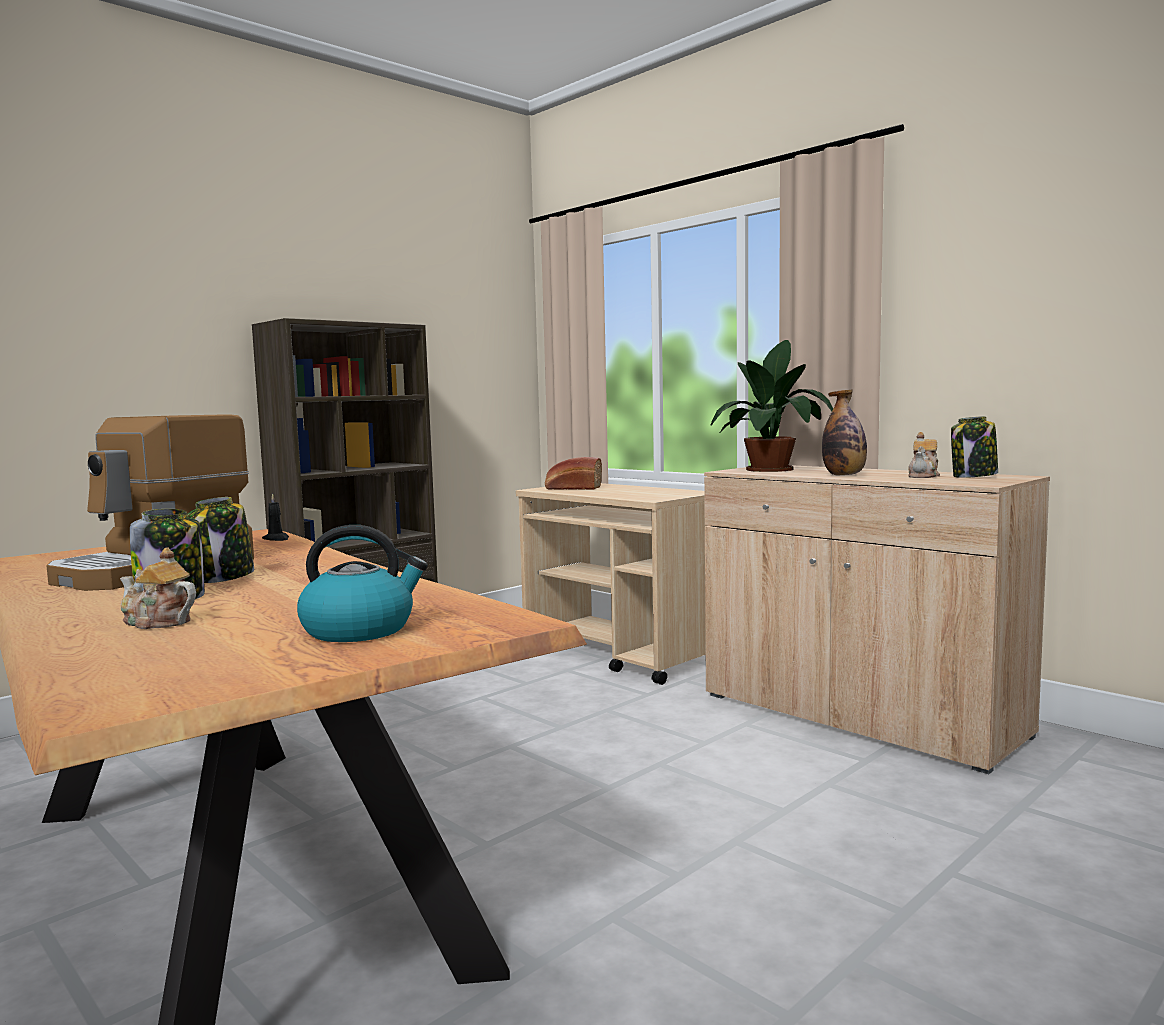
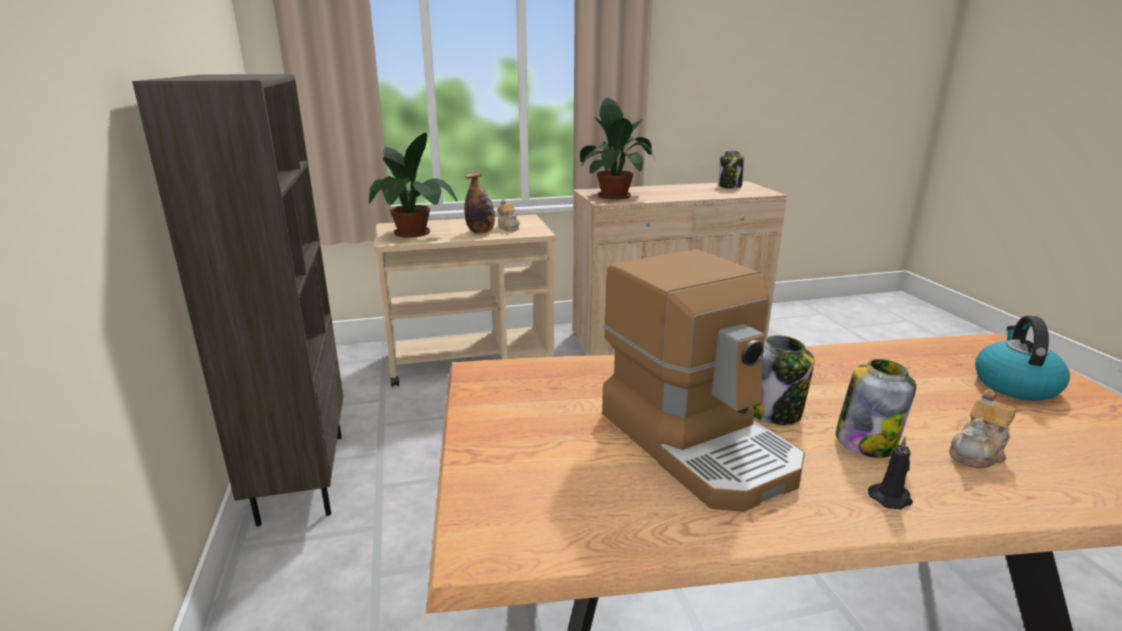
camera: 60 degrees left, 15 degrees up
black candle [262,493,289,541] -> black candle moved to [868,436,913,509]
bread [545,457,602,489] -> potted plant [369,133,458,238]
bottle [822,390,867,475] -> bottle moved to [464,172,495,234]
teapot [908,432,940,478] -> teapot moved to [497,199,520,232]

